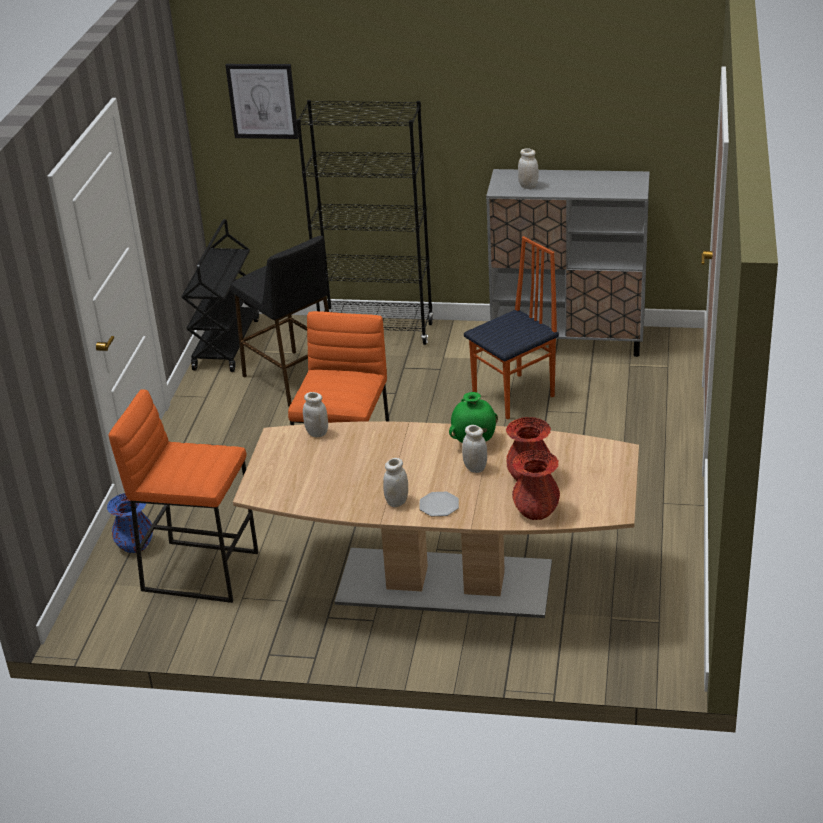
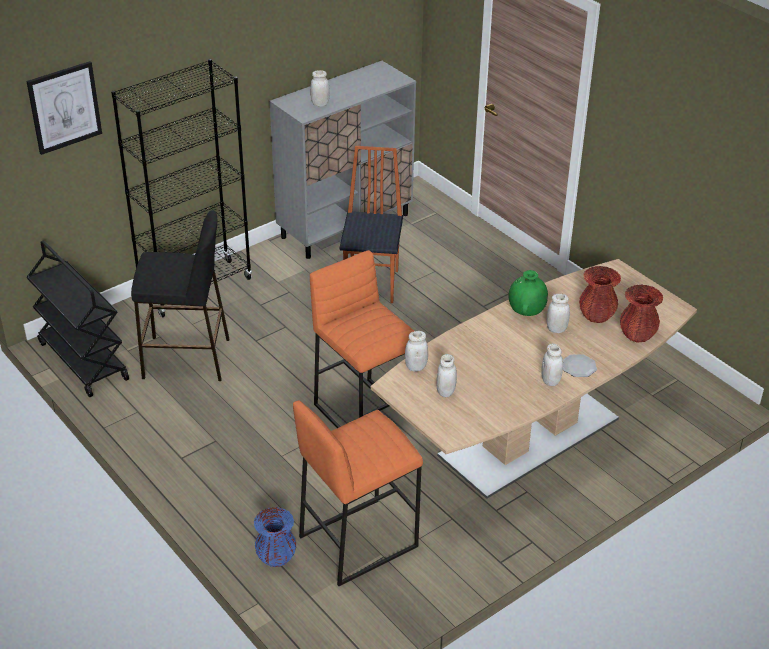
camera: 50 degrees left, 5 degrees up
none -> white jar [436,354,457,397]

